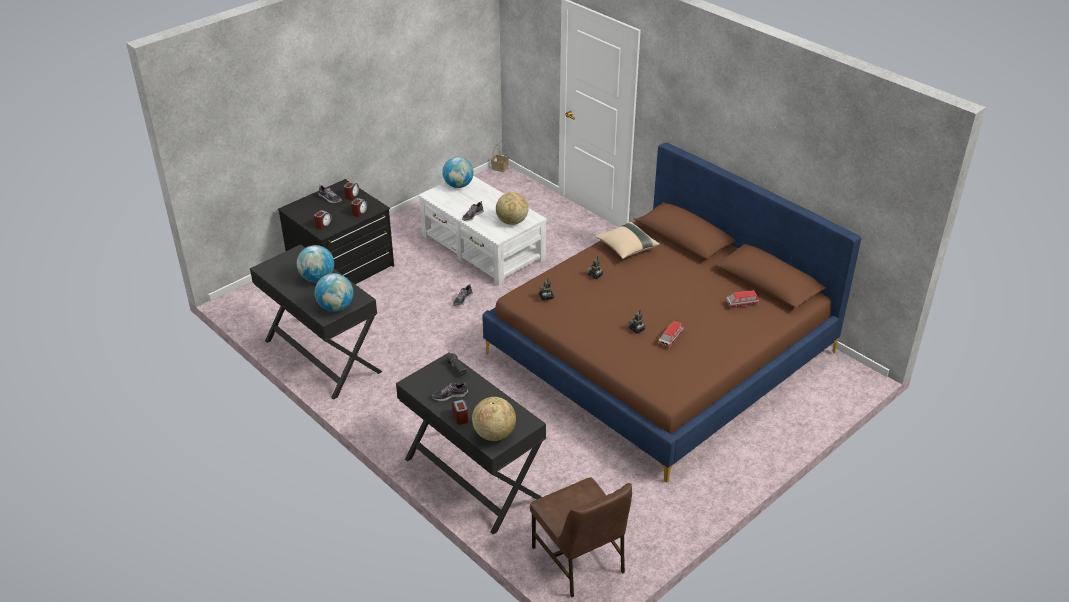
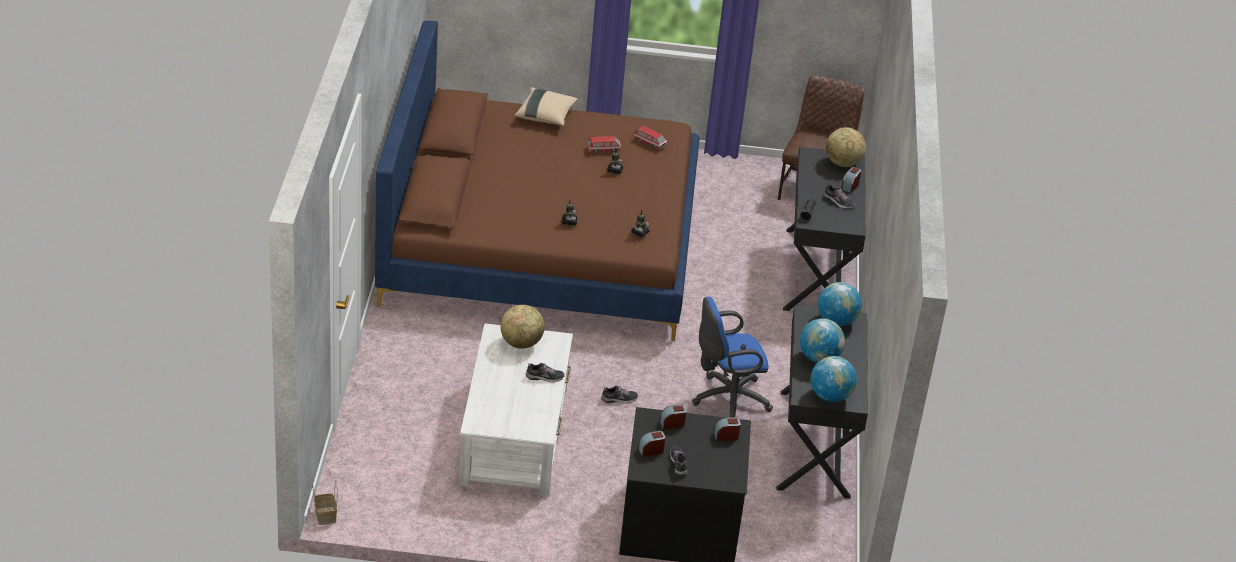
camera: 135 degrees left, 0 degrees up
globe [442,157,474,188] -> globe moved to [811,356,857,402]
beige pillow [595,222,660,259] -> beige pillow moved to [514,87,578,126]
toy car [726,290,759,308] -> toy car moved to [634,126,667,149]
none -> blue office chair [692,296,773,417]

